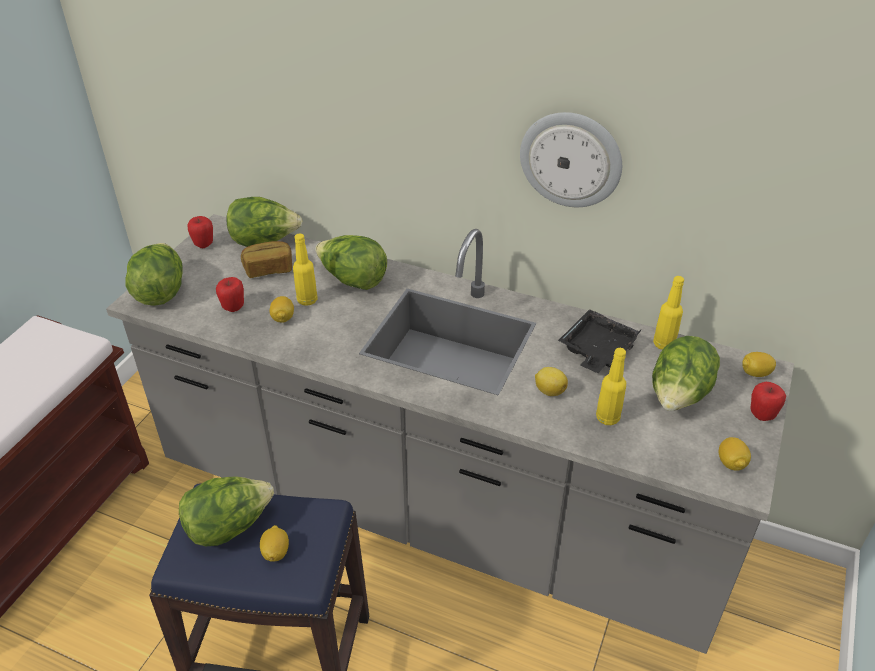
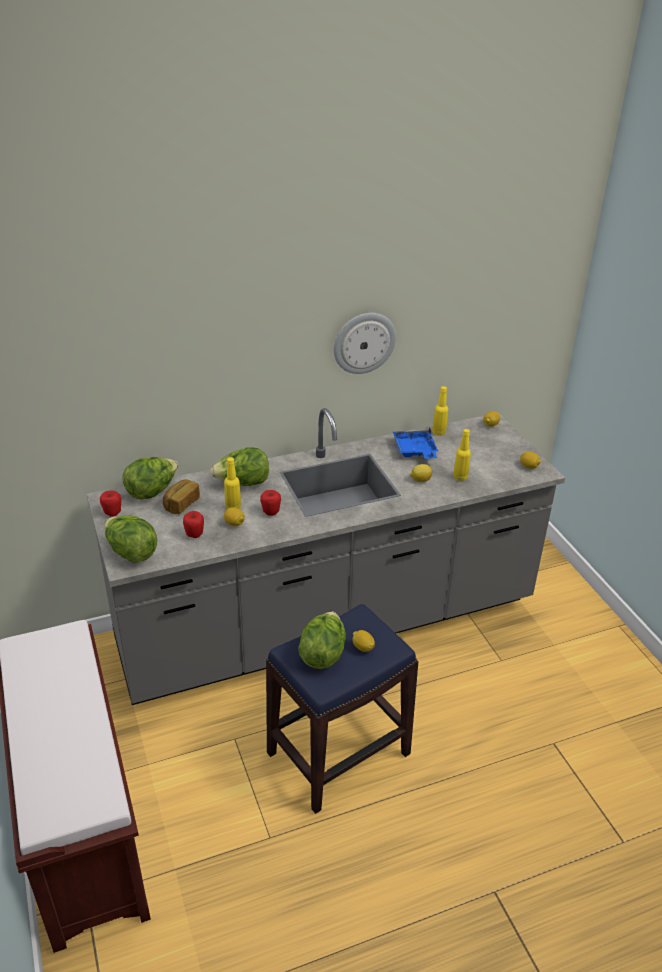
camera: 45 degrees left, 5 degrees down
black tray [558,309,641,373] -> blue tray [393,428,438,459]
lettuce [652,336,720,411] -> none
apple [750,382,786,421] -> apple moved to [260,490,281,516]

